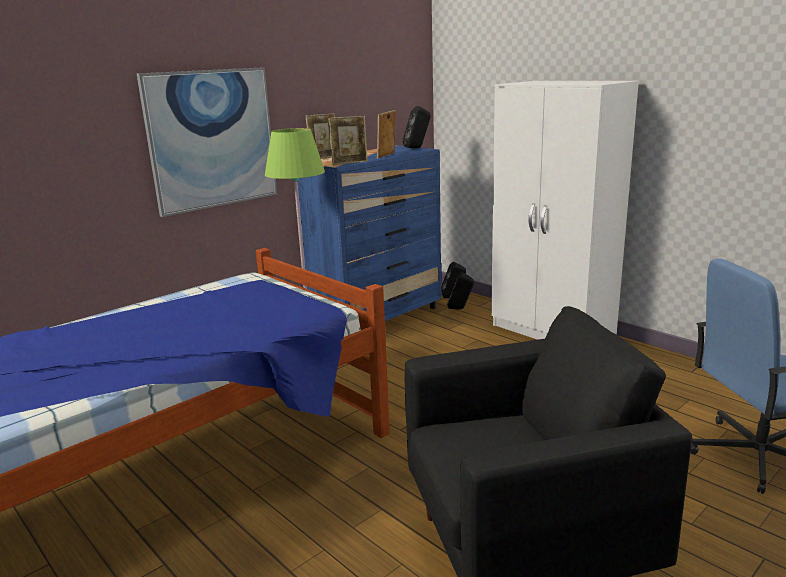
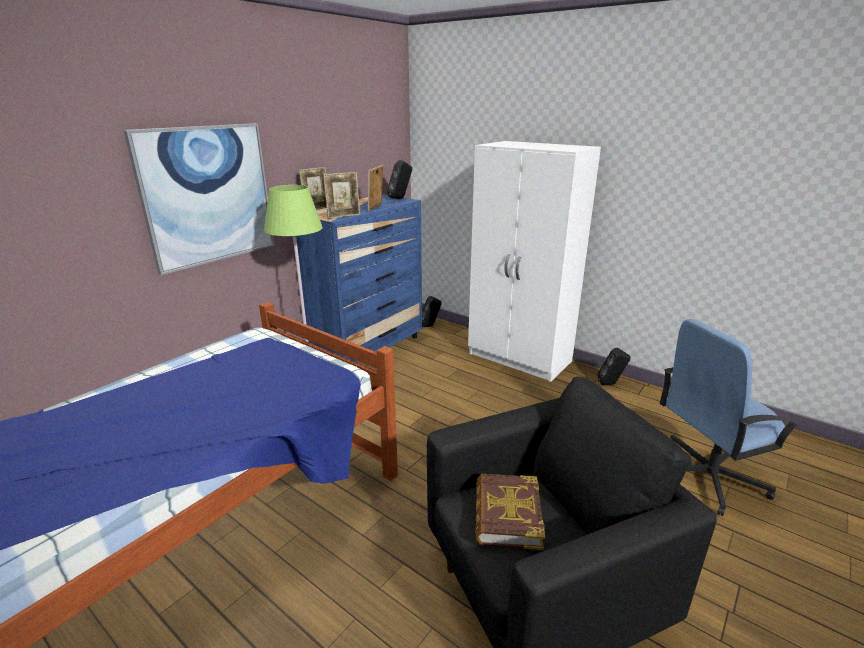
camera: 10 degrees left, 5 degrees up
black speaker [447,272,474,309] -> black speaker moved to [598,347,631,385]
none -> book [475,474,545,550]

